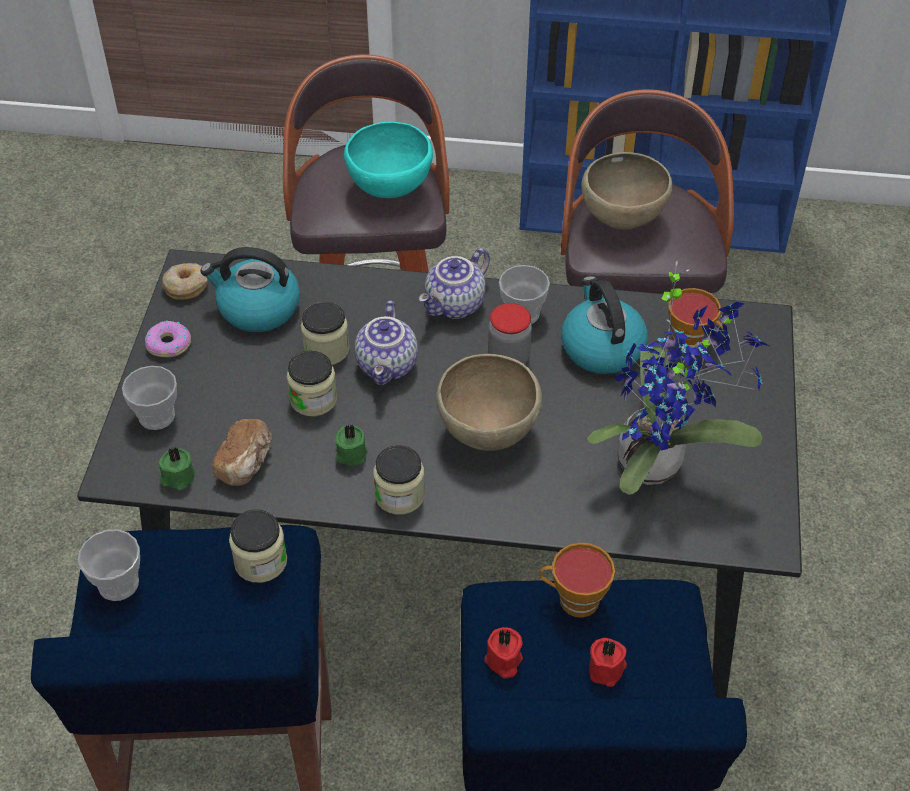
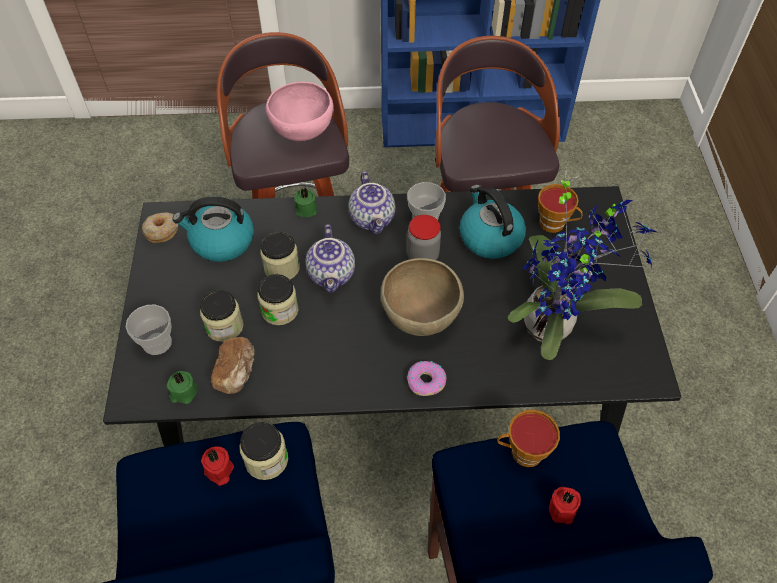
camera: 10 degrees left, 5 degrees up
cup [78,530,140,601] -> none
donut [145,321,191,357] -> donut moved to [407,361,447,396]
green candle [335,424,368,466] -> green candle moved to [294,188,317,217]
turquoise bowl [344,122,433,198] -> pink bowl [266,82,334,141]
jar [373,445,425,515] -> jar moved to [200,290,243,342]
teapot [419,248,490,319] -> teapot turned 45 degrees counterclockwise [349,171,395,234]
red candle [484,627,523,678] -> red candle moved to [201,446,234,486]
brown bowl [581,152,672,230] -> none

